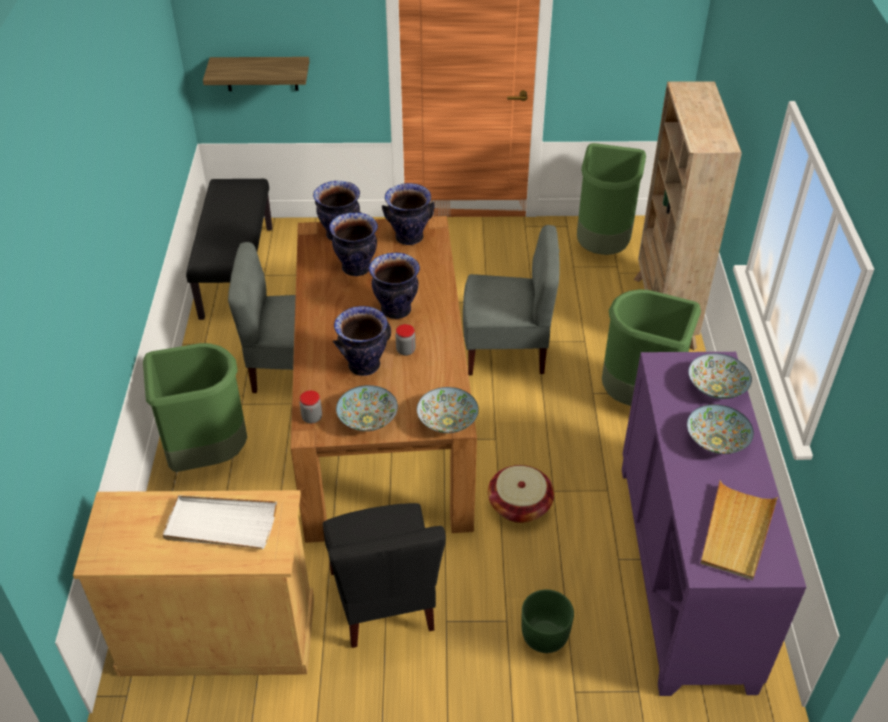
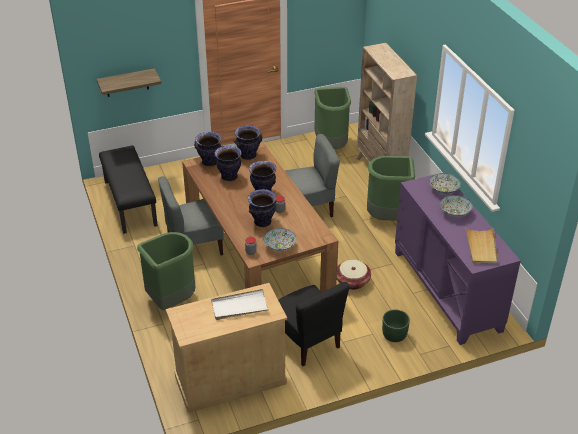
camera: 20 degrees left, 5 degrees down
bowl [417,387,479,433] -> none

